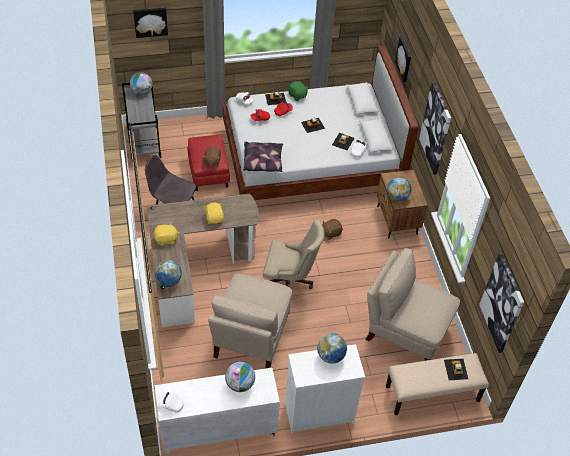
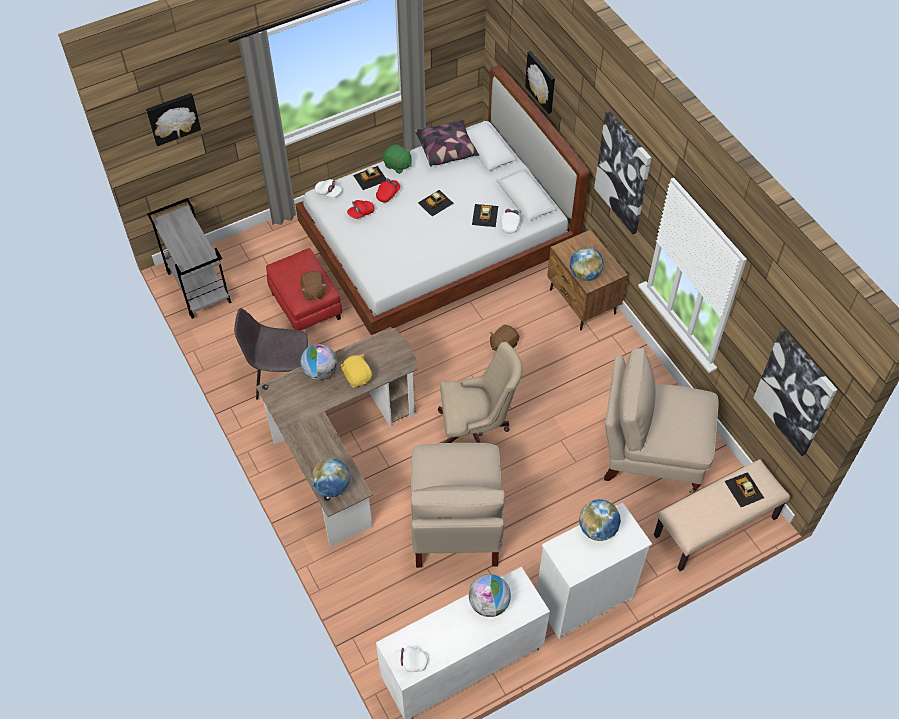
camera: 15 degrees left, 5 degrees up
globe [130,72,153,95] -> globe moved to [300,344,337,381]
yellow plush toy [154,223,179,246] -> none
pillow [243,142,283,172] -> pillow moved to [415,120,479,167]

